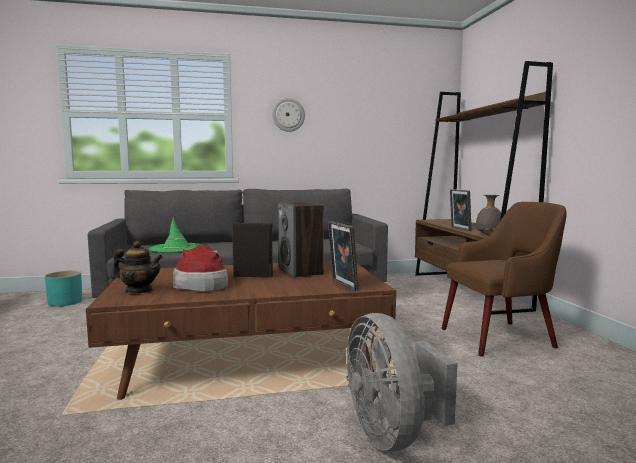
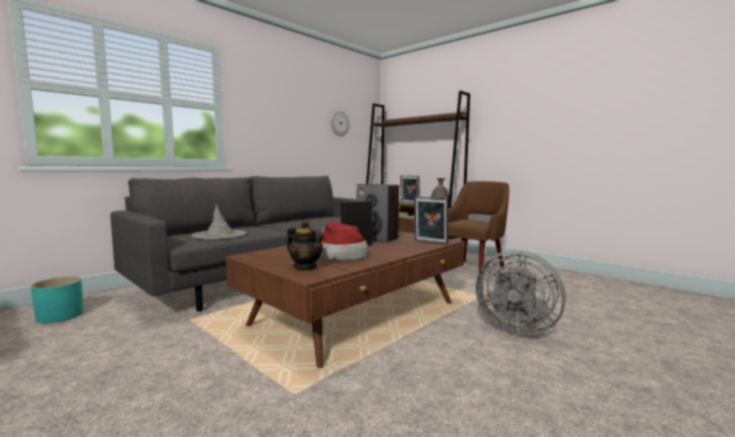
camera: 35 degrees left, 0 degrees up
teapot [113,241,163,293] -> teapot turned 60 degrees clockwise [287,220,325,269]
green hat [149,217,202,253] -> grey hat [191,204,247,240]
wall clock [272,98,305,132] -> wall clock moved to [331,111,350,136]

